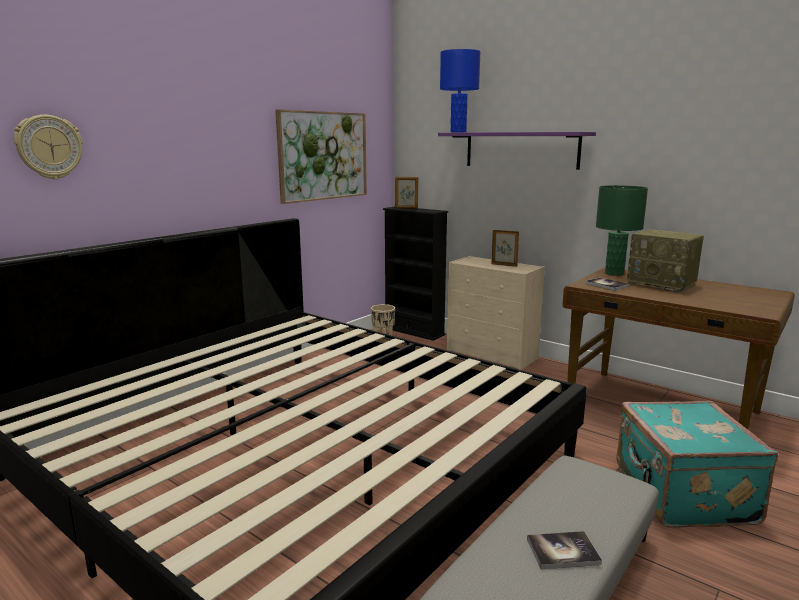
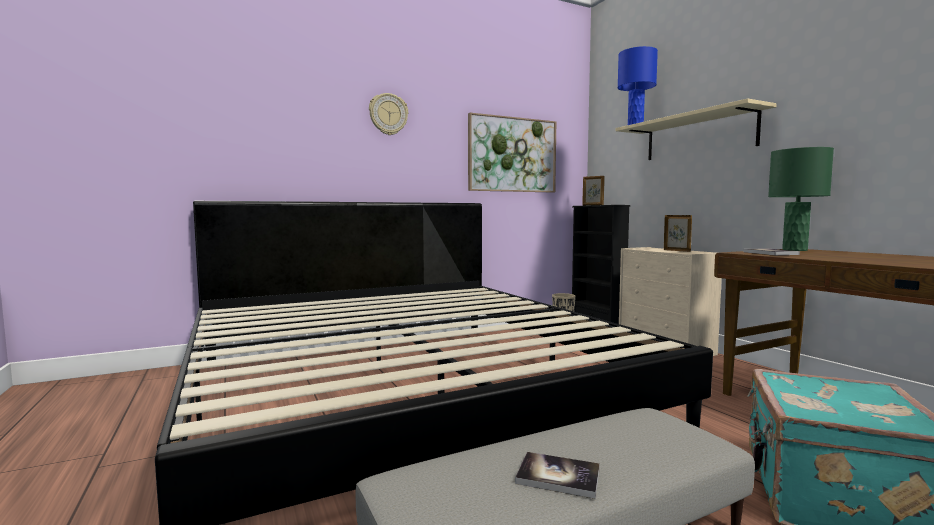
camera: 25 degrees right, 10 degrees down
wall clock [14,115,83,180] -> wall clock moved to [369,93,408,135]
purple shelf [438,132,596,170] -> beige shelf [615,99,776,160]
radio [627,229,704,293] -> none

